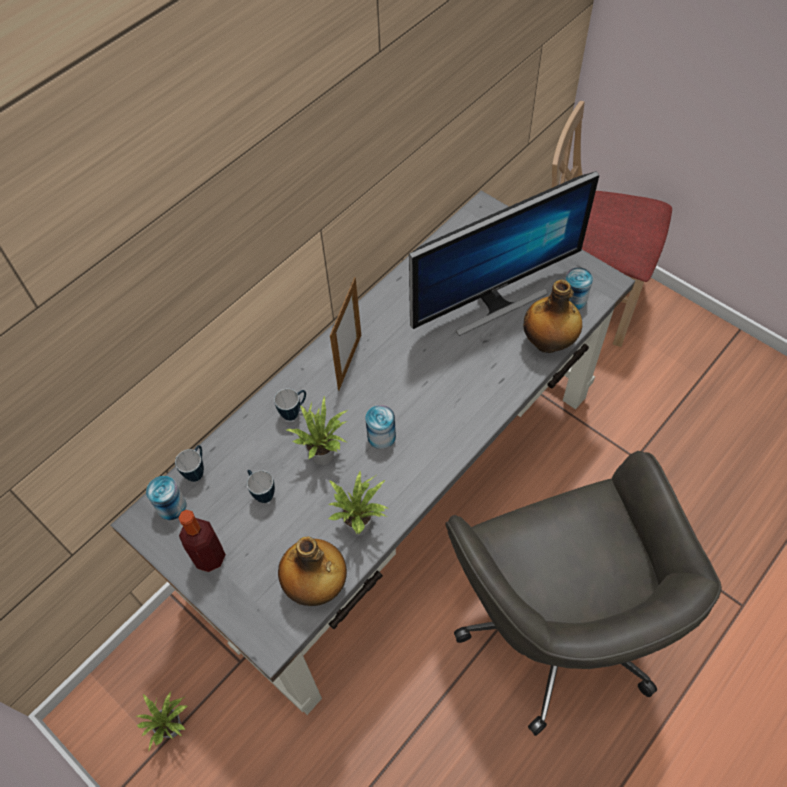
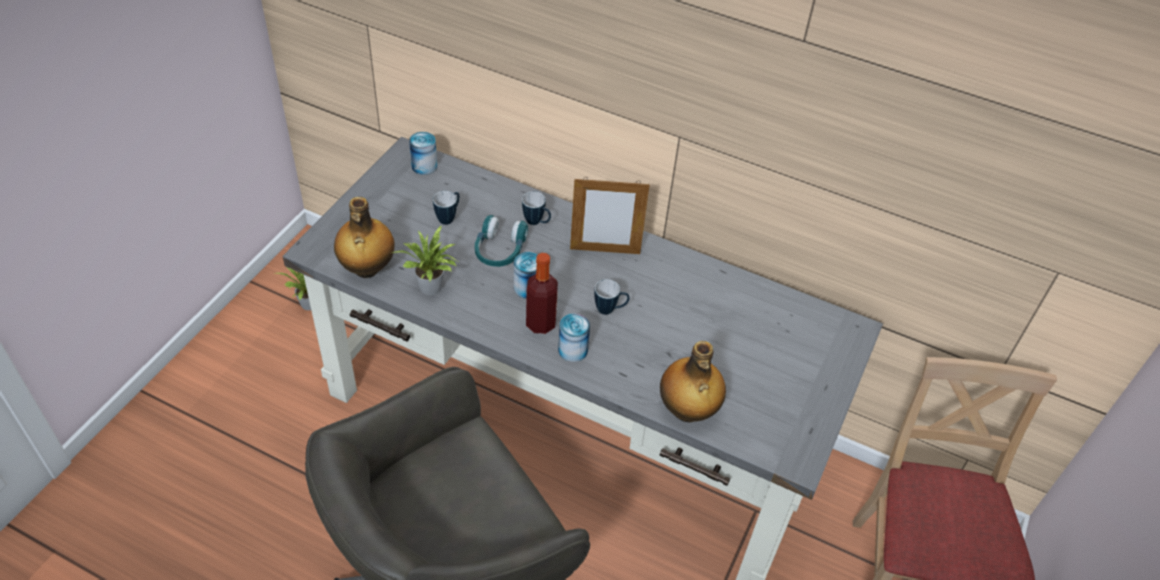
camera: 70 degrees right, 10 degrees down
mug [175,445,204,482] -> mug moved to [594,279,630,315]
bottle [179,510,226,572] -> bottle moved to [526,253,558,334]
potted plant [286,395,348,465] -> turquoise headphones [475,215,528,267]
monitor [409,171,599,336] -> none
can [565,267,593,310] -> can moved to [558,313,590,362]

